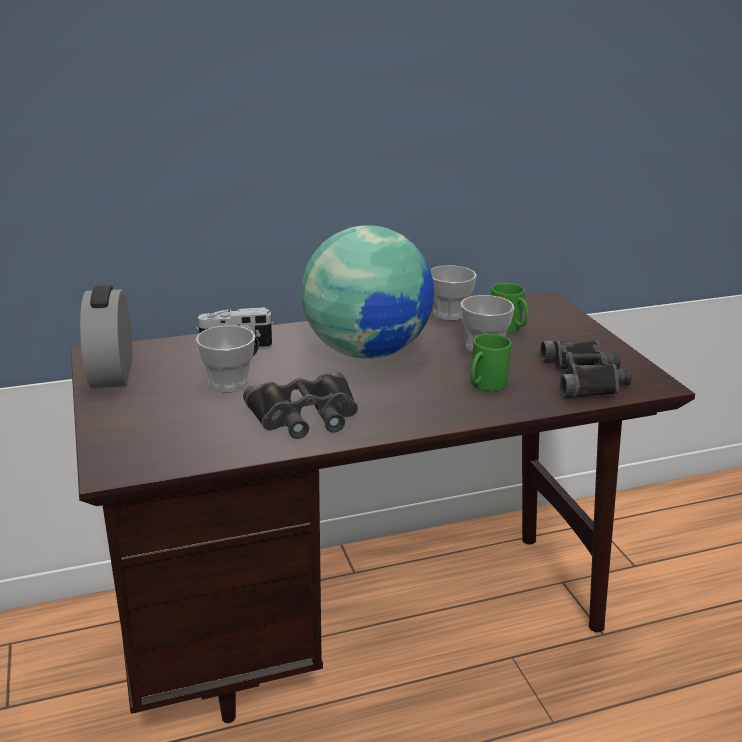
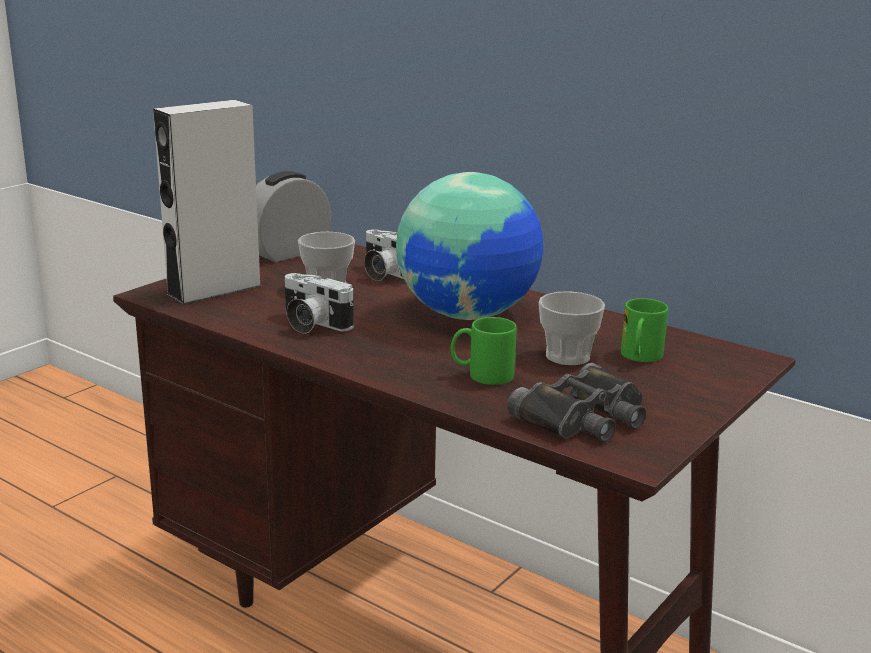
camera: 55 degrees right, 5 degrees down
black binoculars [243,372,358,439] -> camera [285,273,354,334]
cup [430,265,477,320] -> none
none -> grey speaker [153,100,262,305]

